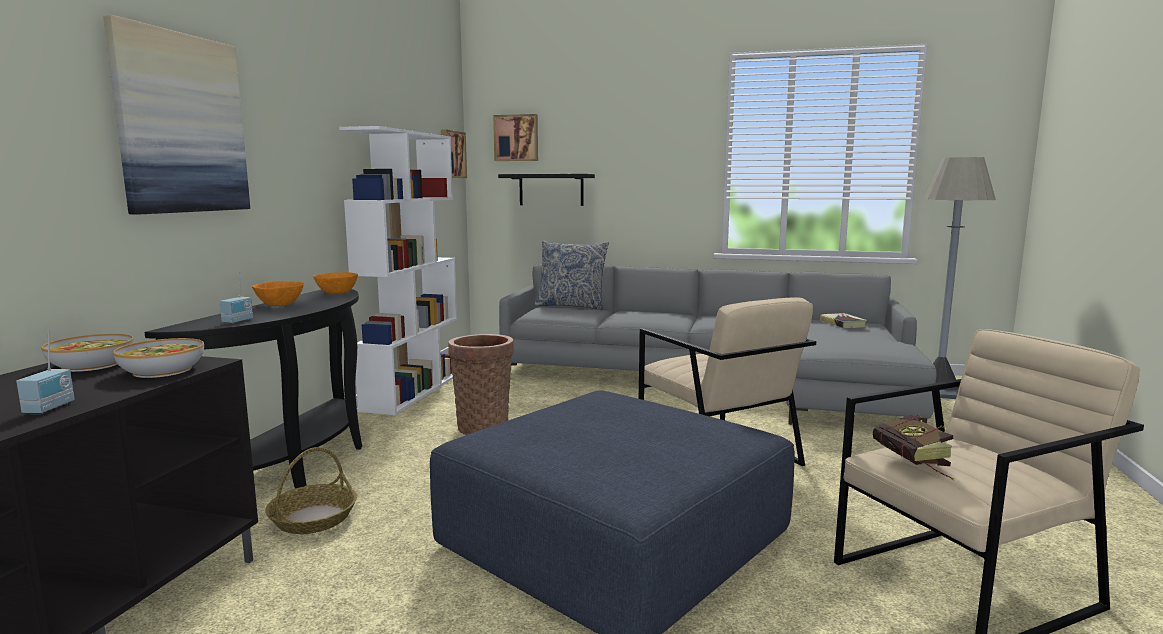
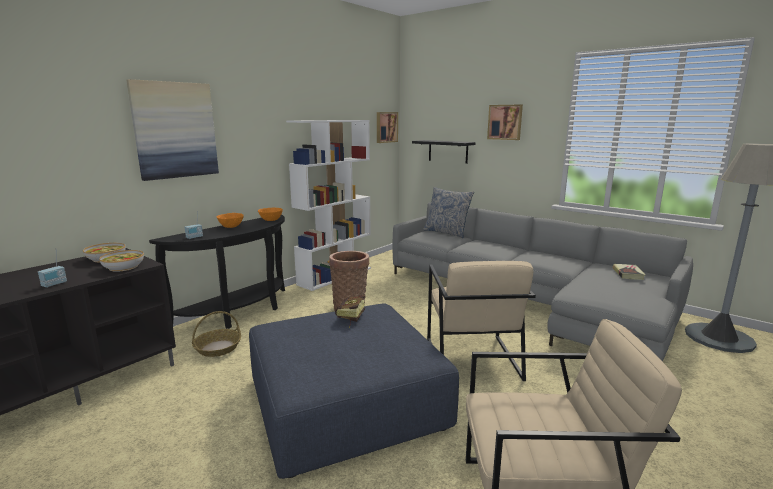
camera: 25 degrees right, 5 degrees up
picture [493,114,538,161] -> picture moved to [487,105,523,140]
book [873,415,954,480] -> book moved to [335,295,365,328]

